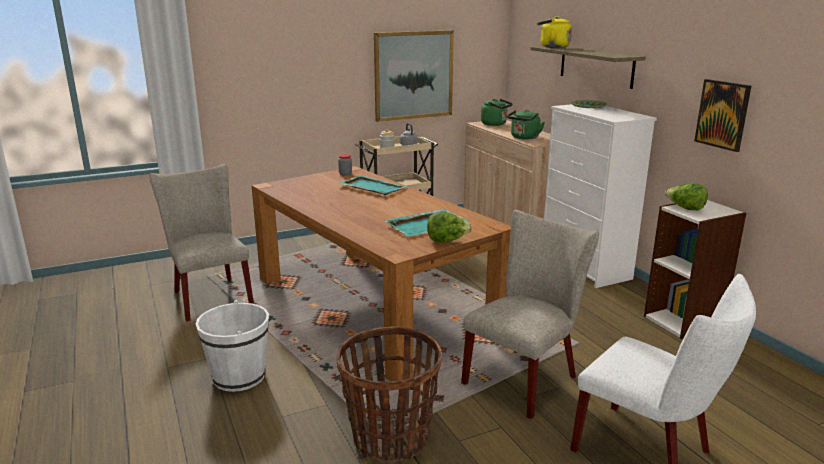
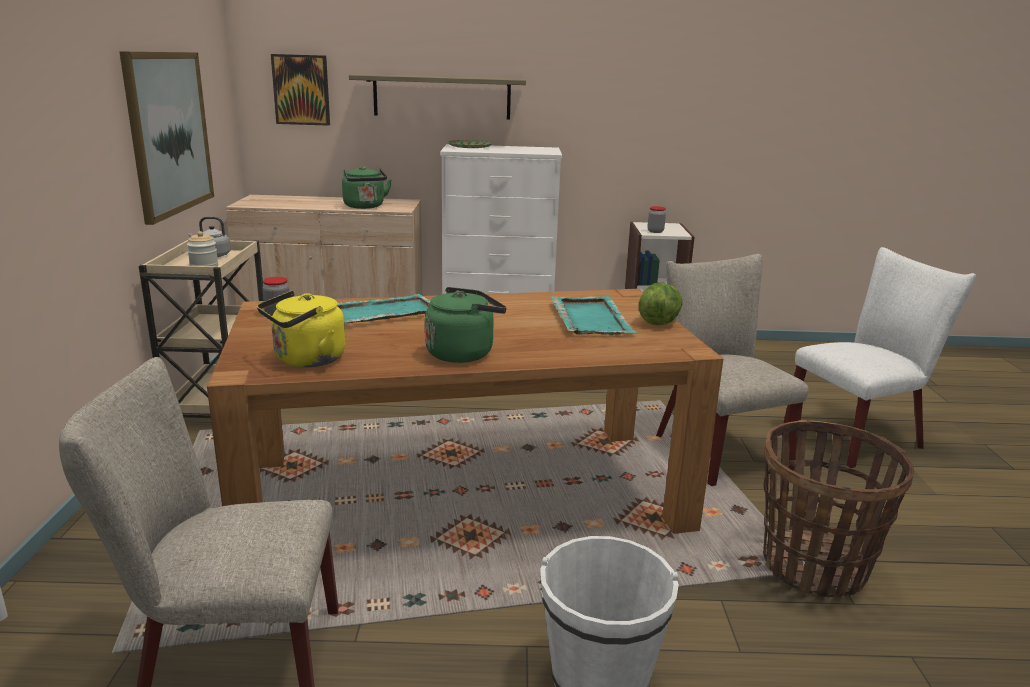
camera: 65 degrees left, 0 degrees up
green kettle [481,99,513,126] -> green kettle moved to [425,287,507,363]
yellow kettle [537,16,572,48] -> yellow kettle moved to [257,291,346,368]
lettuce [665,183,708,210] -> jar [647,206,666,233]
picture [694,79,751,152] -> picture moved to [271,54,330,126]

